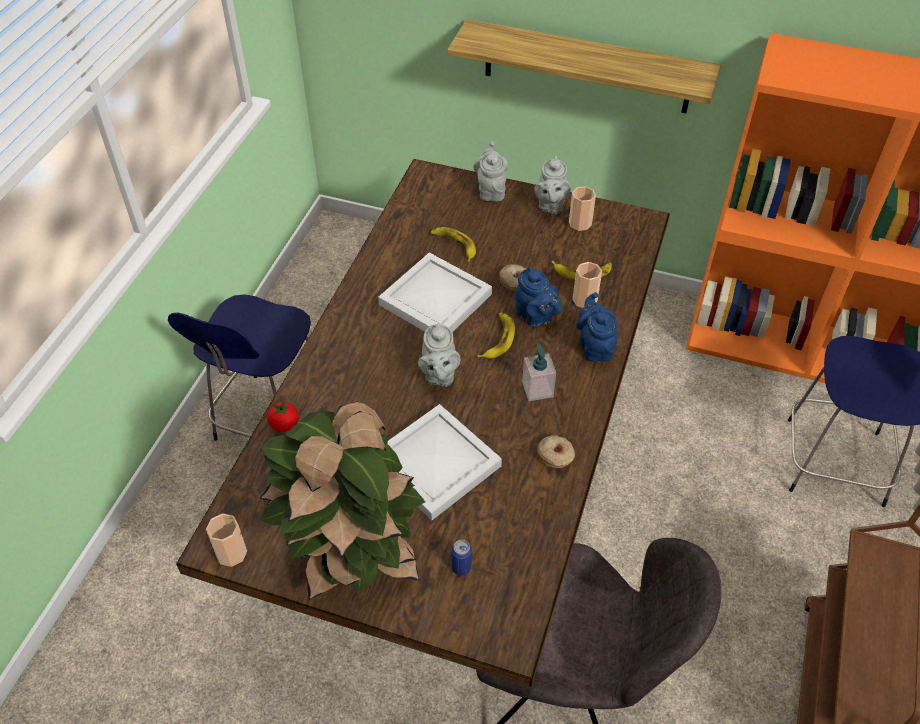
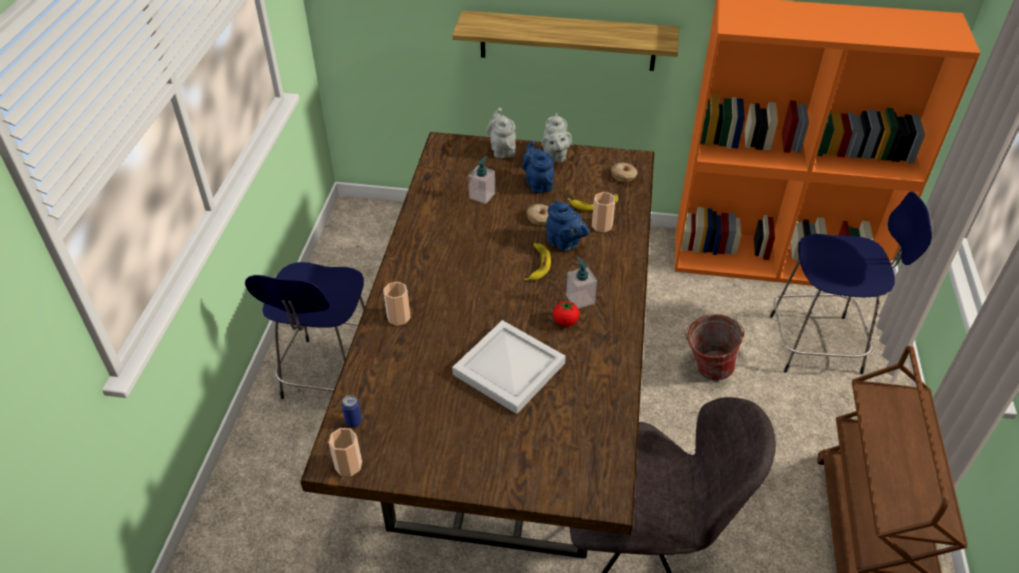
camera: 10 degrees left, 5 degrees down
potted plant [259,402,426,600] -> none
tomato [267,401,299,432] -> tomato moved to [553,299,580,326]
white tray [378,253,492,332] -> none
grey teapot [418,322,460,387] -> none
banana [431,227,476,263] -> soap dispenser [468,156,495,204]
can [451,540,472,575] -> can moved to [341,395,362,428]
donut [537,435,575,468] -> donut moved to [611,163,637,182]
cup [569,186,596,231] -> cup moved to [383,281,411,326]
blue teapot [576,292,618,362] -> blue teapot moved to [522,141,554,194]
none -> bucket [685,314,744,381]

